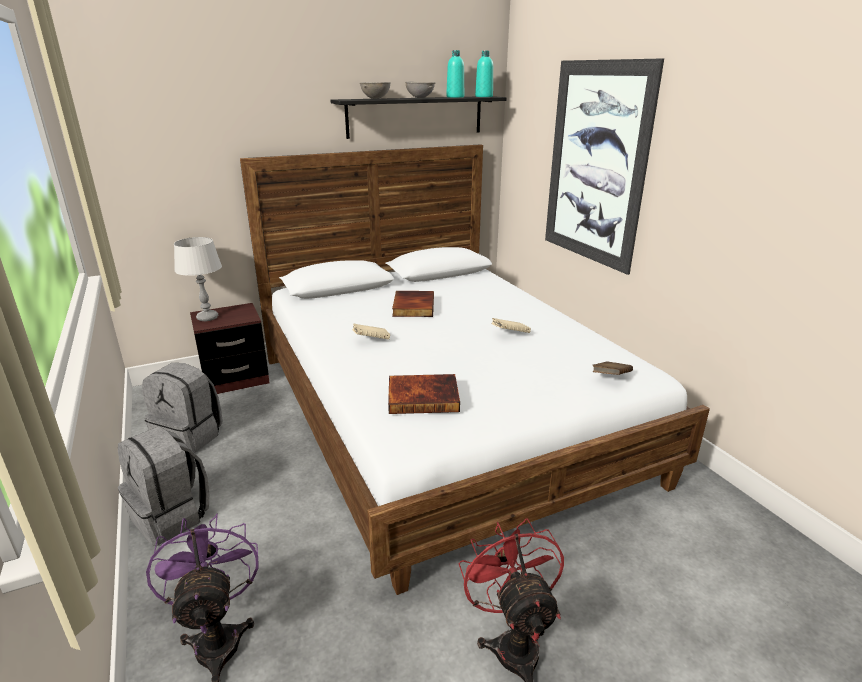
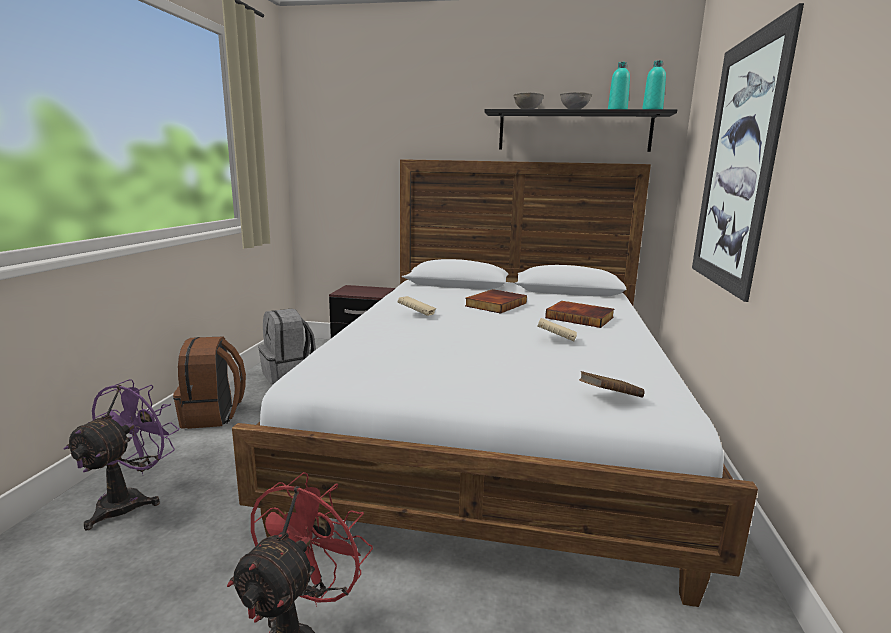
camera: 35 degrees right, 10 degrees down
grey backpack [118,426,209,546] -> brown backpack [173,336,246,429]
grey table lamp [174,237,222,321] -> none
book [388,374,460,414] -> book moved to [545,301,614,328]

